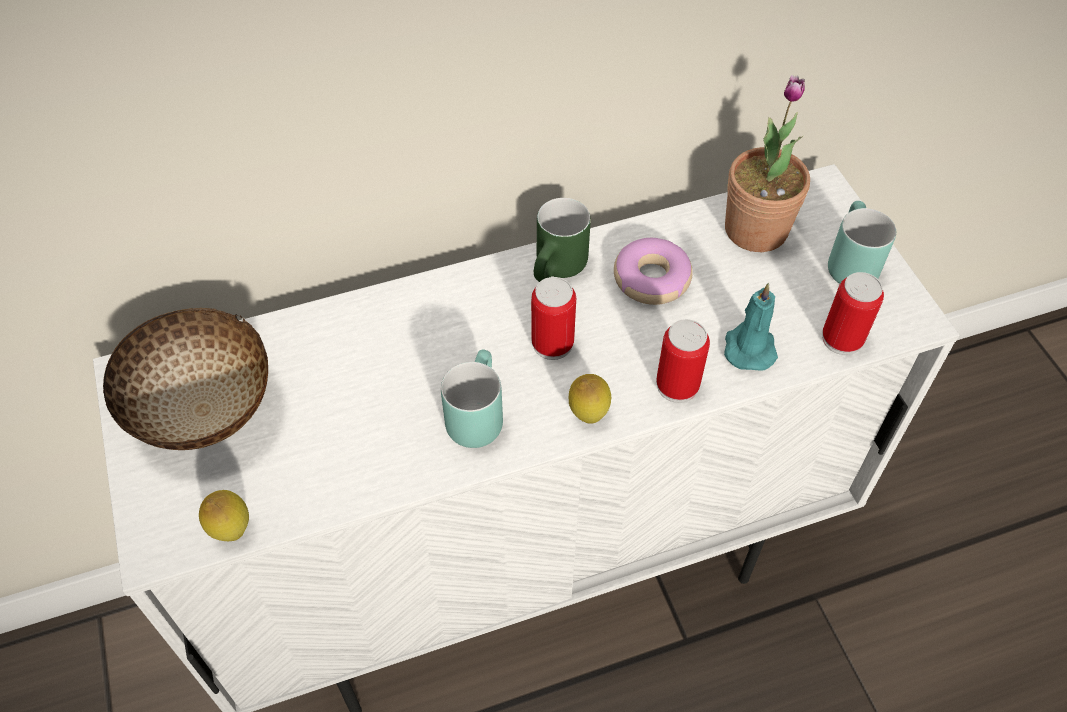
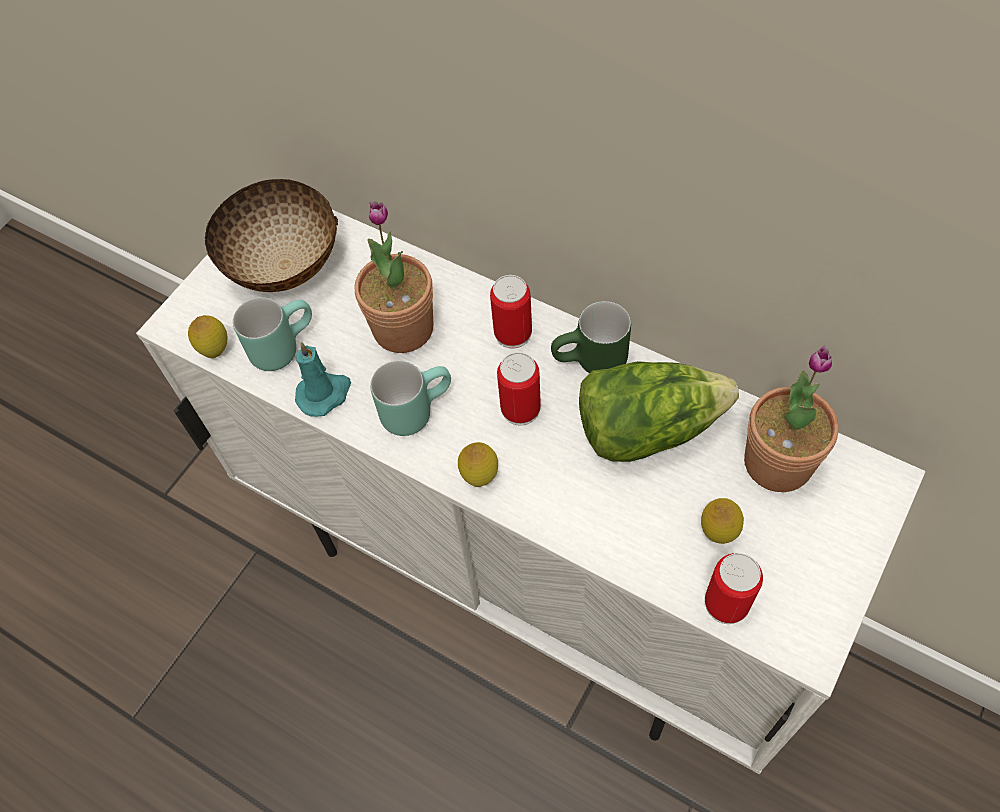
camera: 55 degrees right, 5 degrees up
donut [614,238,693,305] -> lettuce [579,361,739,462]
can [656,319,710,403] -> can moved to [490,275,532,348]
turquoise candle [724,283,778,371] -> turquoise candle moved to [295,342,351,417]
turquoise mug [828,201,896,284] -> turquoise mug moved to [233,298,312,371]
none -> potted plant [355,201,434,353]
none -> lemon [701,498,744,544]

